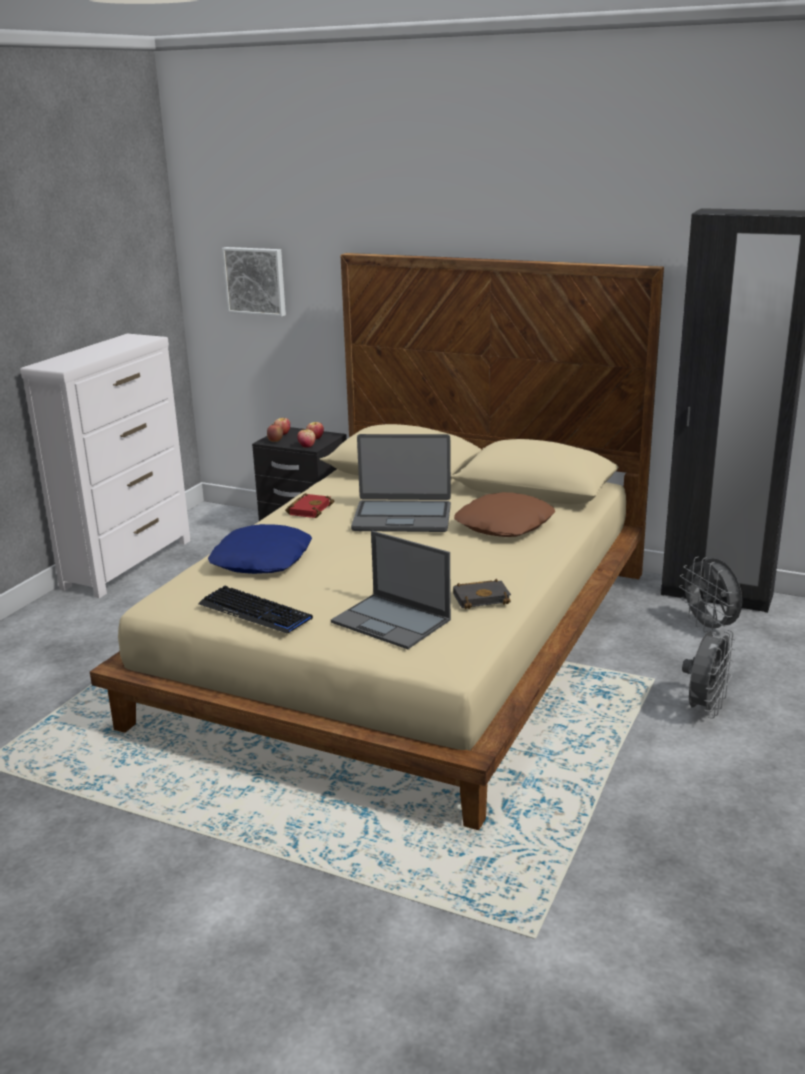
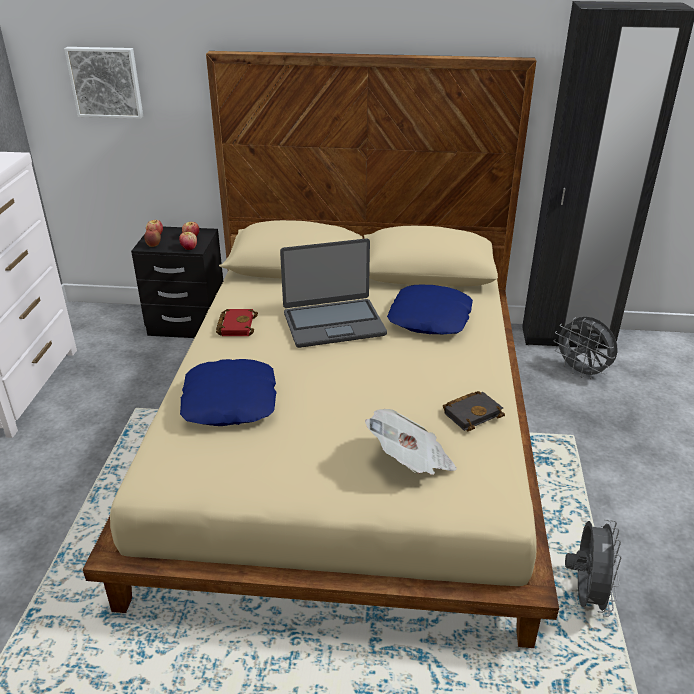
camera: 20 degrees left, 10 degrees up
keyboard [198,586,313,633] -> none
laptop [331,531,451,649] -> newspaper [365,409,457,475]
brown pillow [454,492,555,537] -> blue pillow [387,284,473,334]
grey fan [682,630,736,719] -> grey fan moved to [565,519,621,617]

